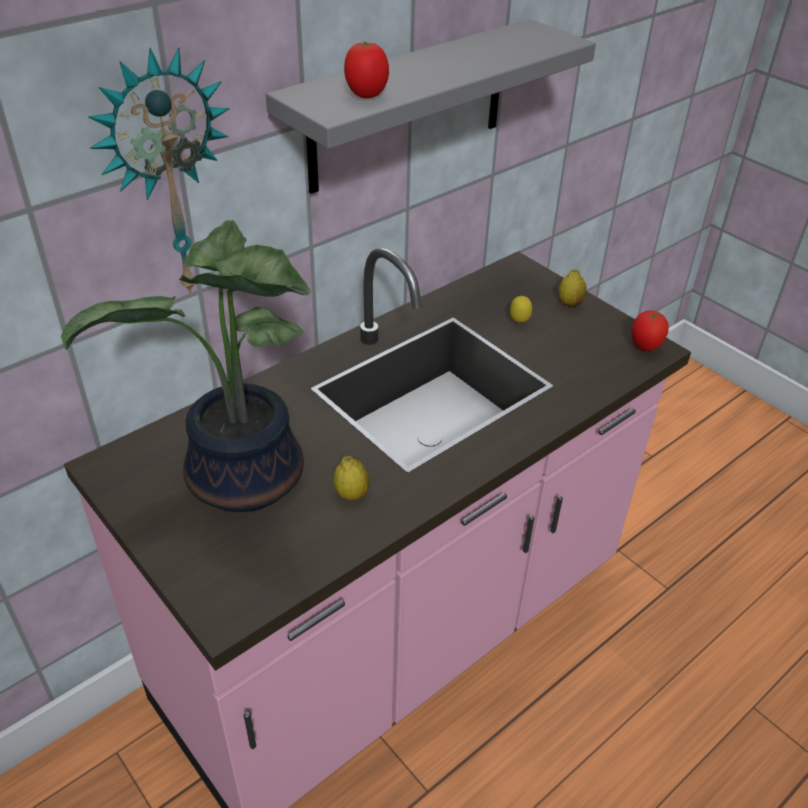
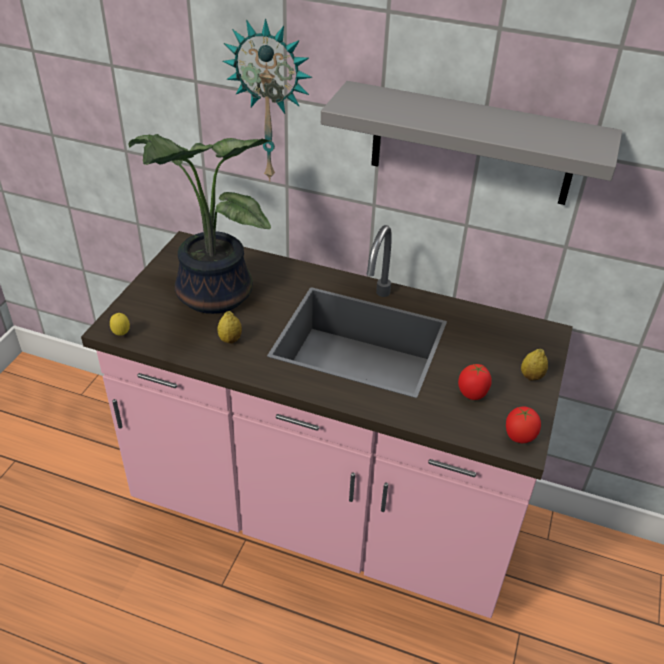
camera: 60 degrees right, 0 degrees up
tomato [344,41,389,98] -> tomato moved to [458,364,492,400]
lemon [510,296,532,323] -> lemon moved to [110,313,130,336]

